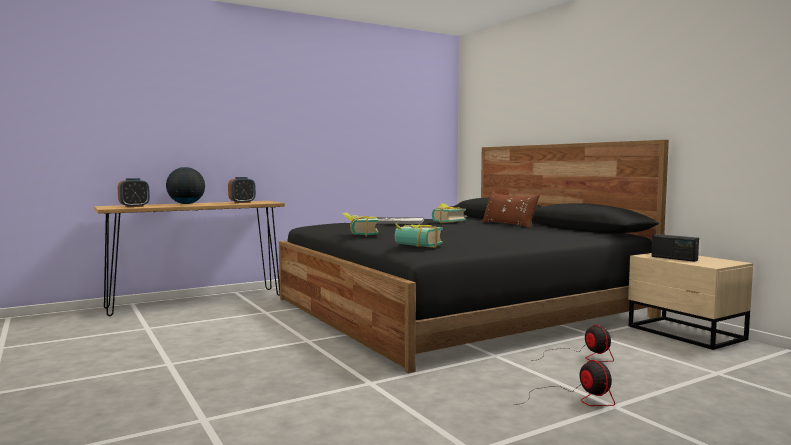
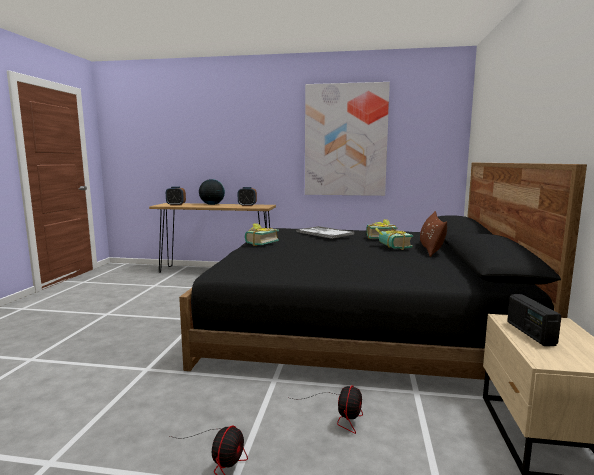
camera: 40 degrees right, 5 degrees up
book [395,222,443,248] -> book moved to [375,228,413,250]
none -> picture [305,82,390,196]

